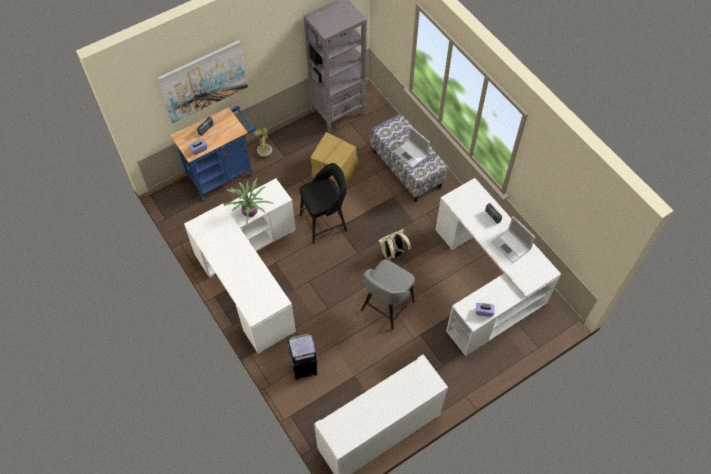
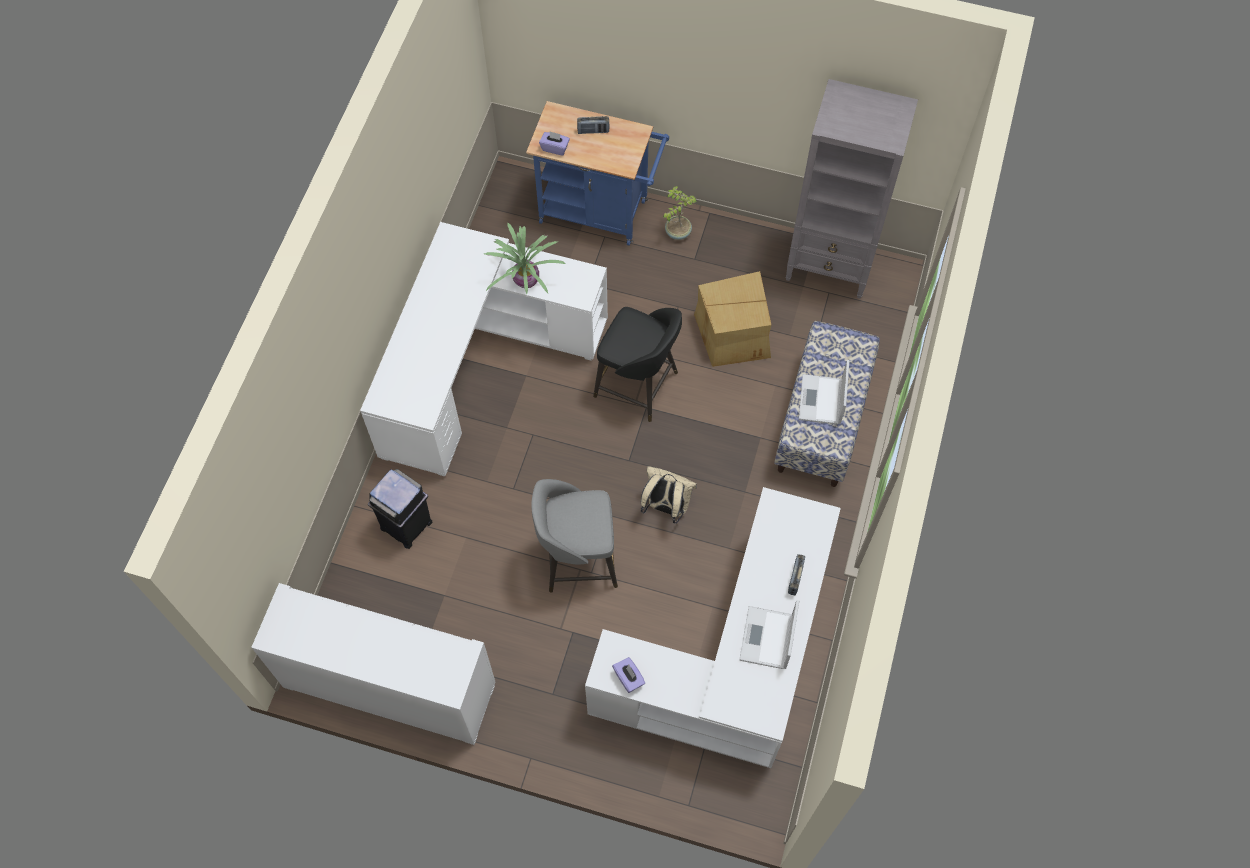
camera: 50 degrees right, 5 degrees up
picture [158,40,248,124] -> none

